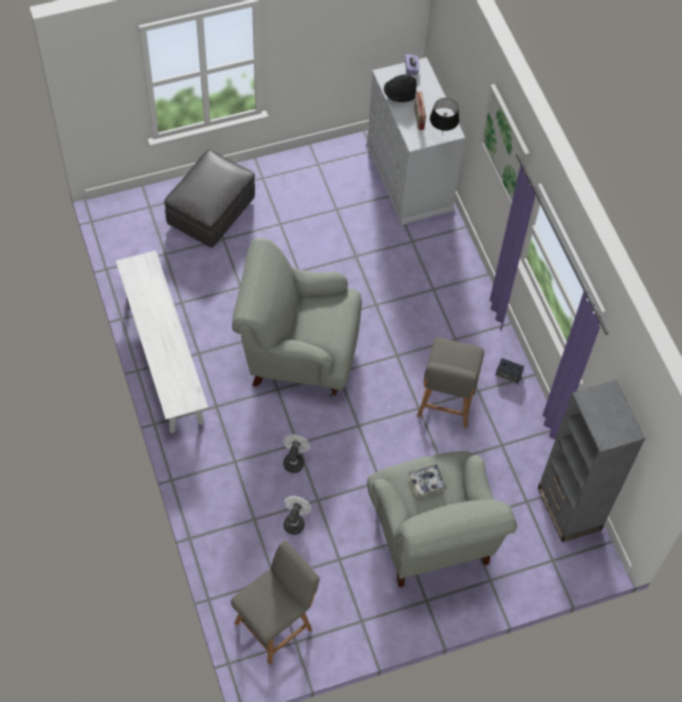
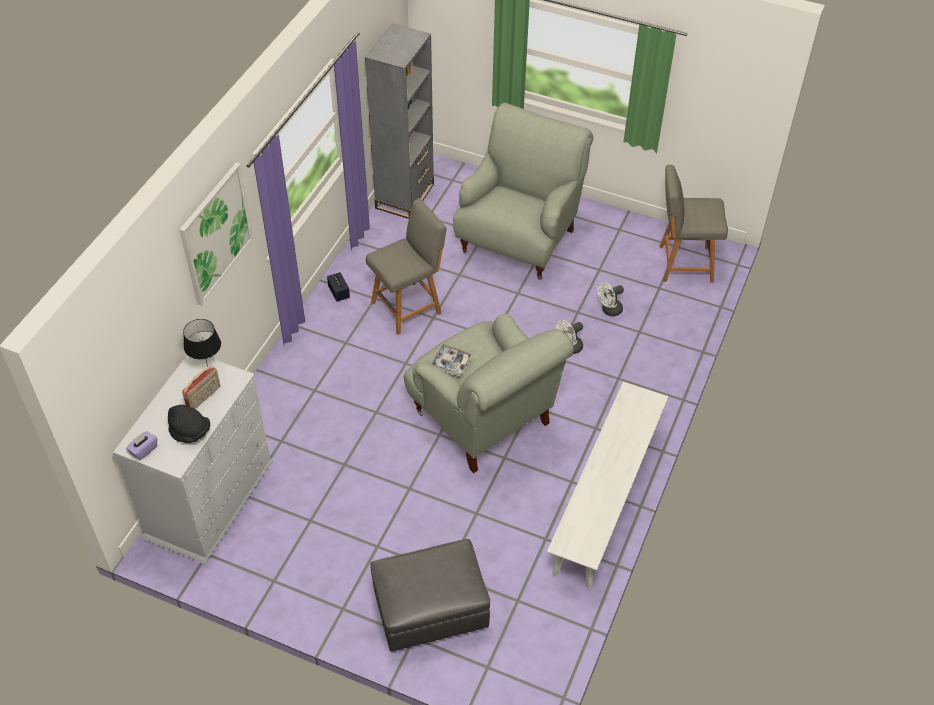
camera: 135 degrees left, 10 degrees down
tray [408,463,447,497] -> tray moved to [431,344,473,376]

